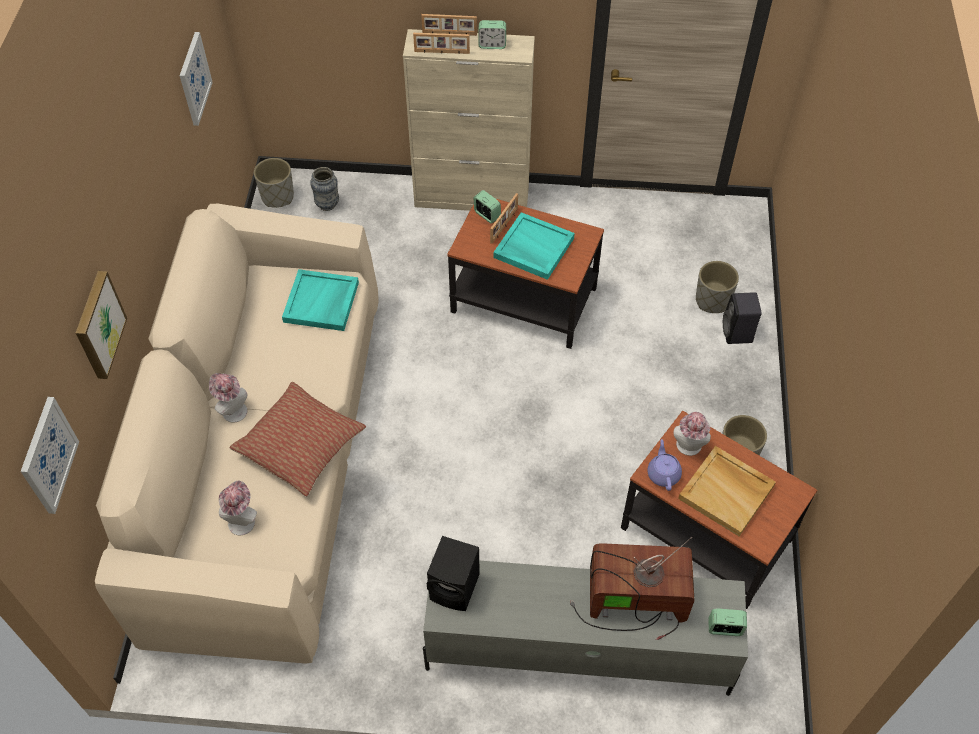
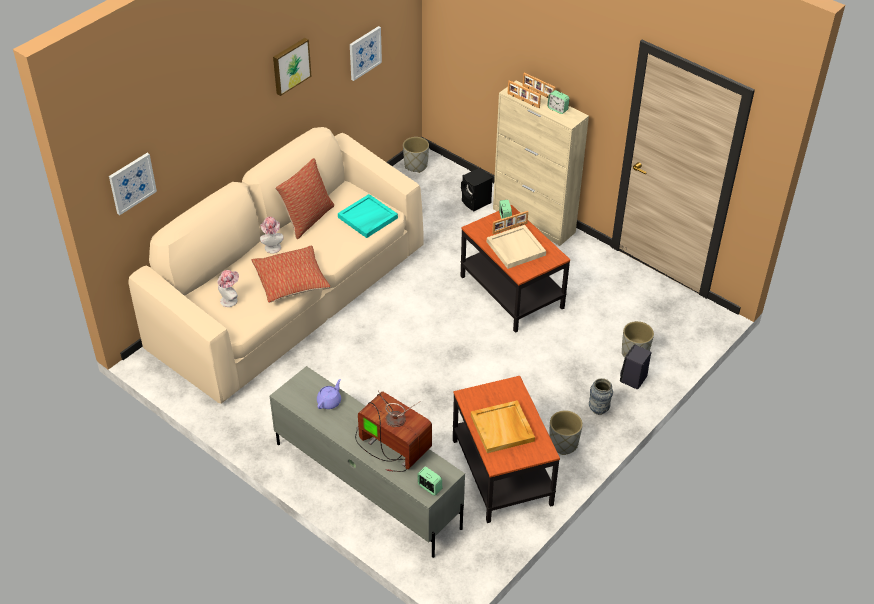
camera: 35 degrees right, 10 degrees down
picture [76,271,127,379] -> picture moved to [273,38,311,96]
vase [310,167,339,211] -> vase moved to [589,378,613,415]
black speaker [427,536,480,611] -> black speaker moved to [461,167,493,211]
turquoise tray [493,212,575,280] -> beige tray [487,225,546,269]
purple teapot [647,439,682,491] -> purple teapot moved to [317,379,341,409]
hat [674,412,711,456] -> none
none -> pillow [275,158,334,239]

